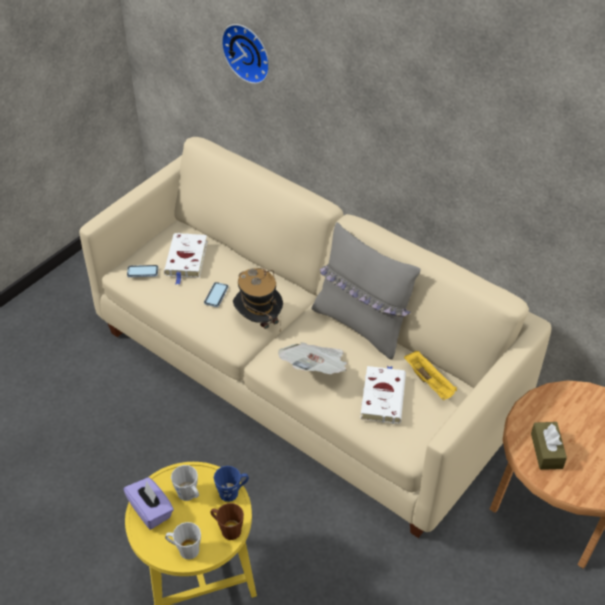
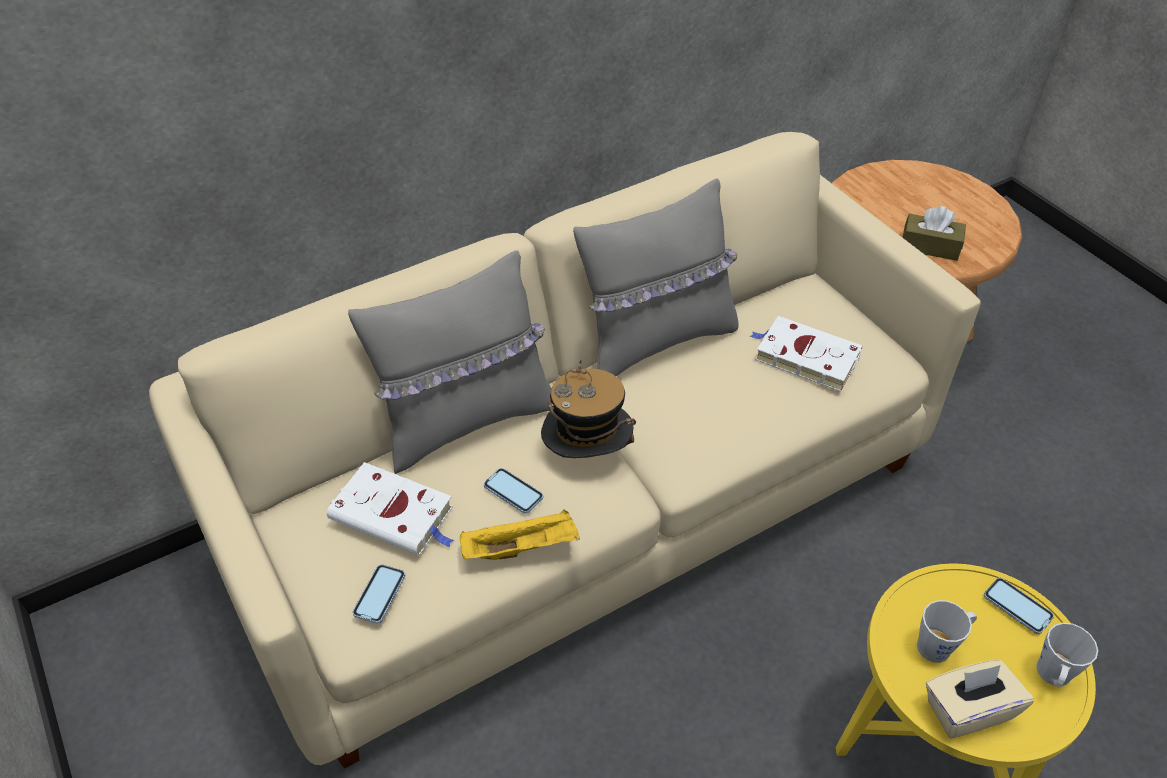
camera: 70 degrees left, 0 degrees up
purple tissue box [123,477,174,530] -> beige tissue box [926,660,1034,738]
brown mug [210,503,244,540] -> phone [984,578,1054,634]
blue mug [214,466,249,502] -> none
wall clock [221,24,270,84] -> none
newspaper [278,342,347,374] -> none
yellow tray [404,351,457,400] -> yellow tray moved to [460,509,580,560]
none -> grey pillow [348,250,552,474]

